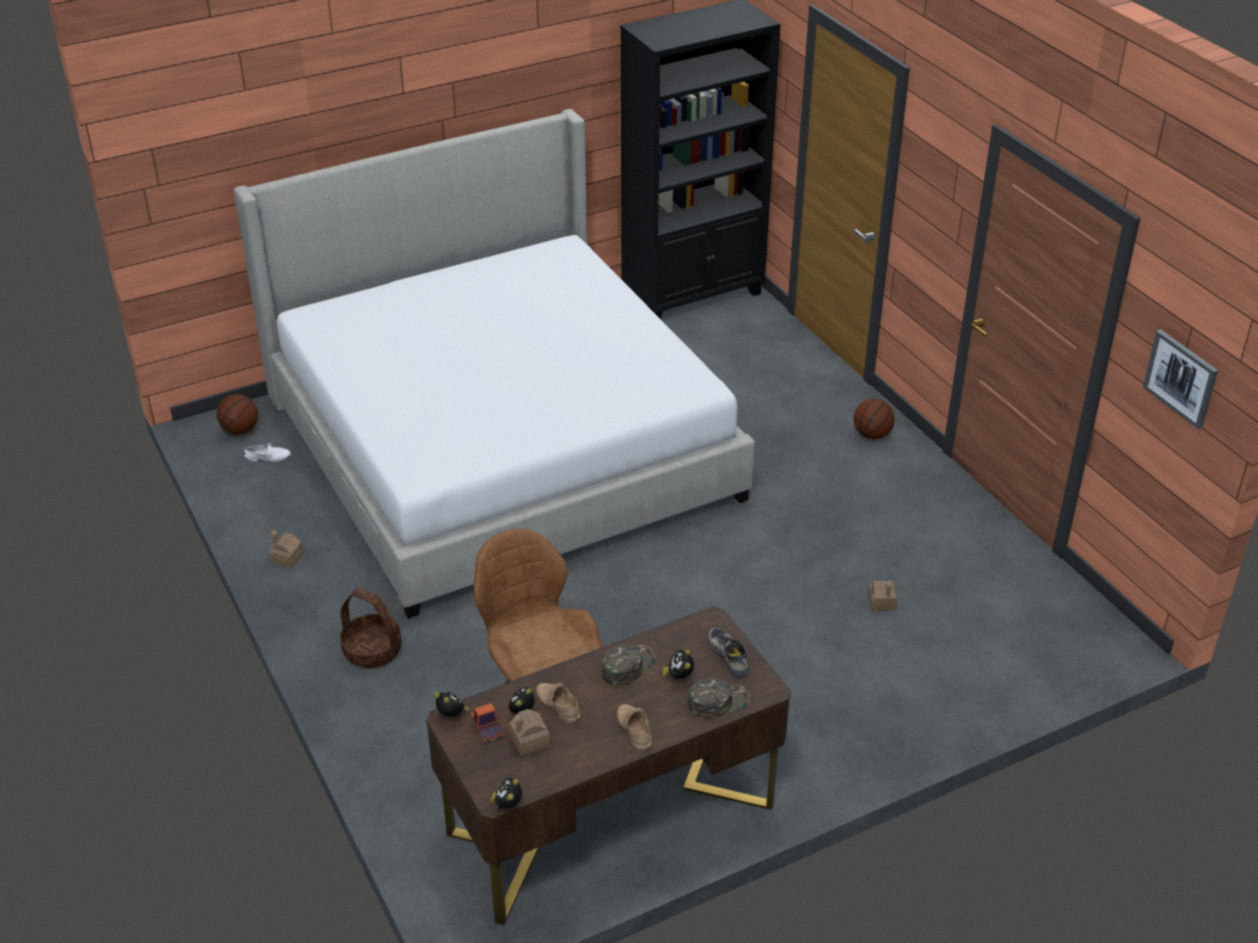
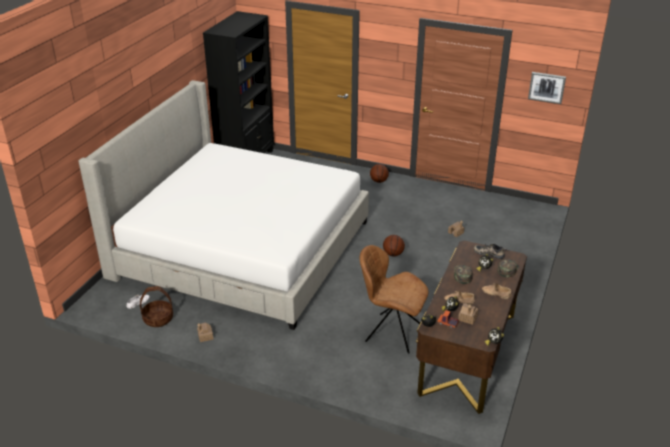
camera: 40 degrees left, 5 degrees down
basketball [217,394,258,435] -> basketball moved to [383,235,405,256]
basket [340,588,402,668] -> basket moved to [140,286,173,327]

